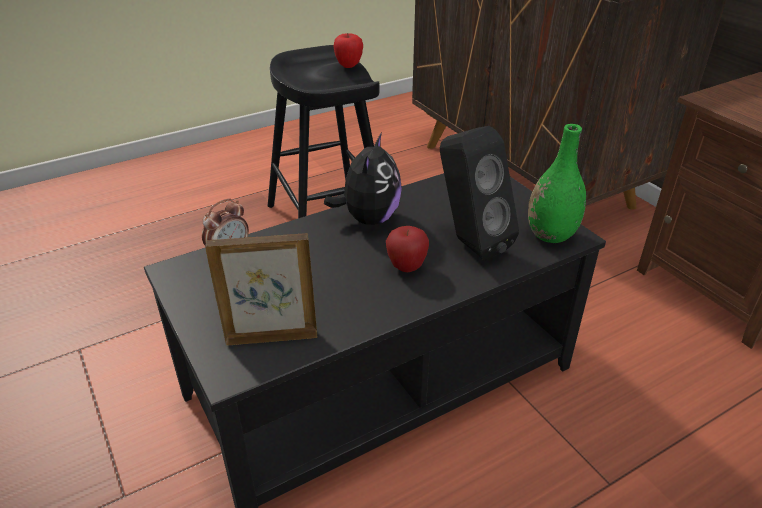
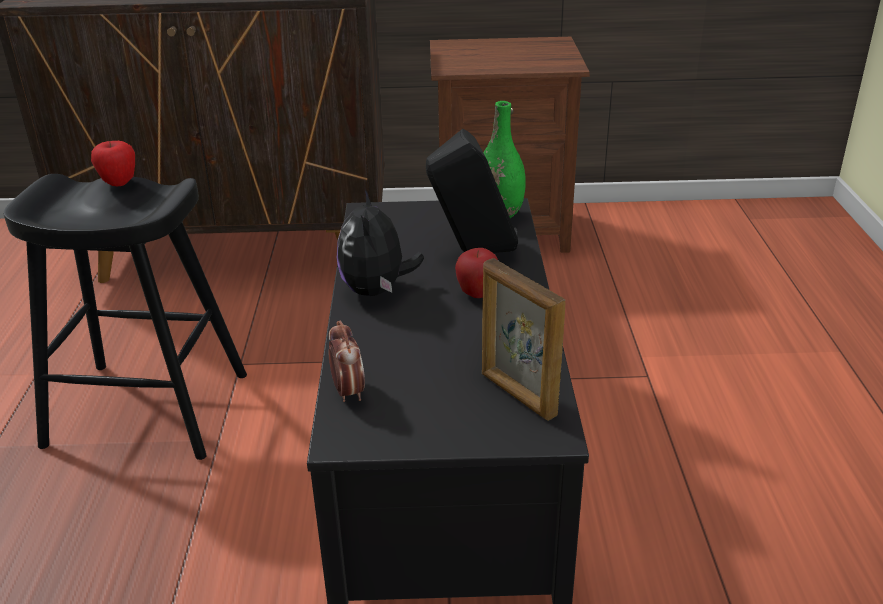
camera: 60 degrees left, 5 degrees down
picture frame [205,233,317,346] -> picture frame turned 60 degrees counterclockwise [482,258,566,421]
plush toy [324,132,402,225] -> plush toy turned 135 degrees counterclockwise [337,189,424,296]

